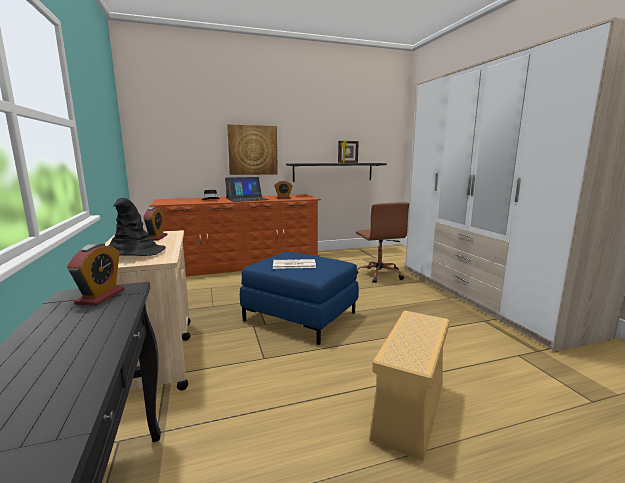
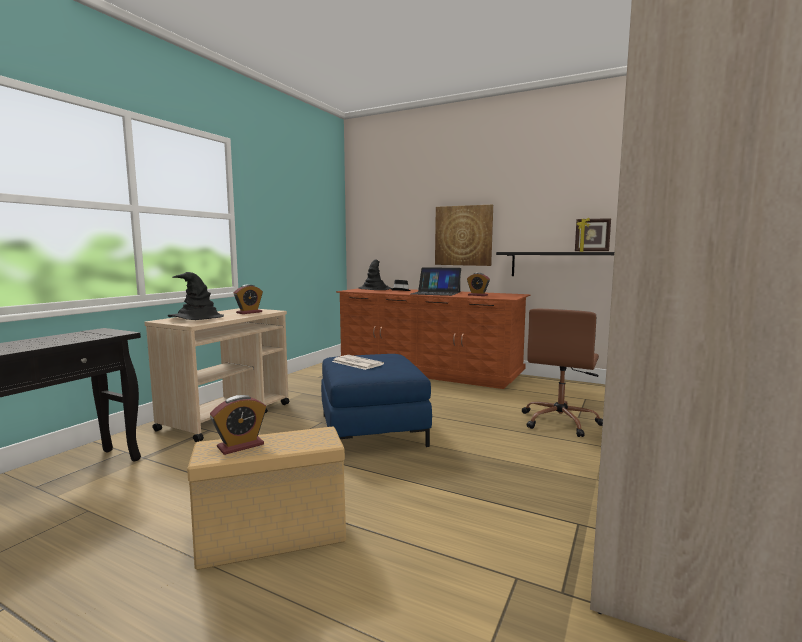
camera: 45 degrees right, 5 degrees down
alarm clock [67,243,125,306] -> alarm clock moved to [210,395,266,455]
none -> black hat [358,260,392,290]

